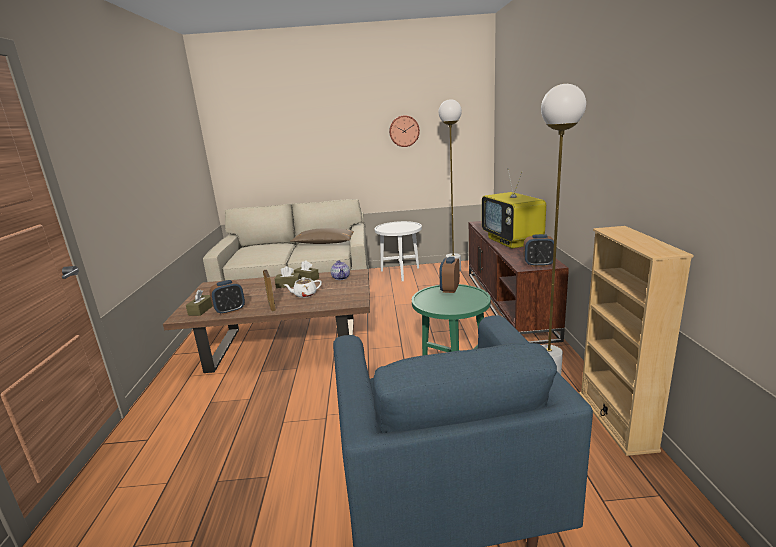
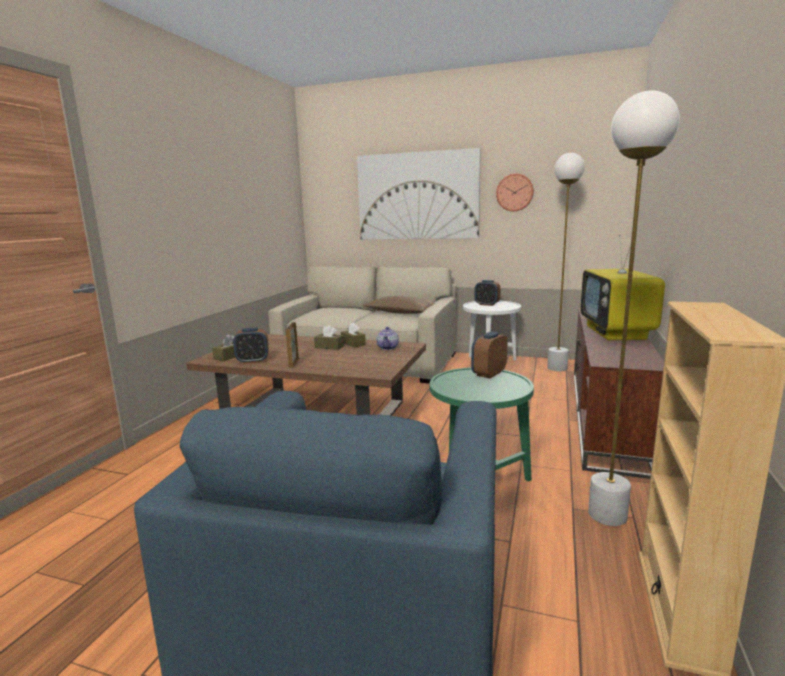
camera: 20 degrees right, 5 degrees down
white teapot [284,277,322,298] -> none
alarm clock [523,234,554,267] -> alarm clock moved to [475,280,500,306]
none -> picture [357,148,481,239]

